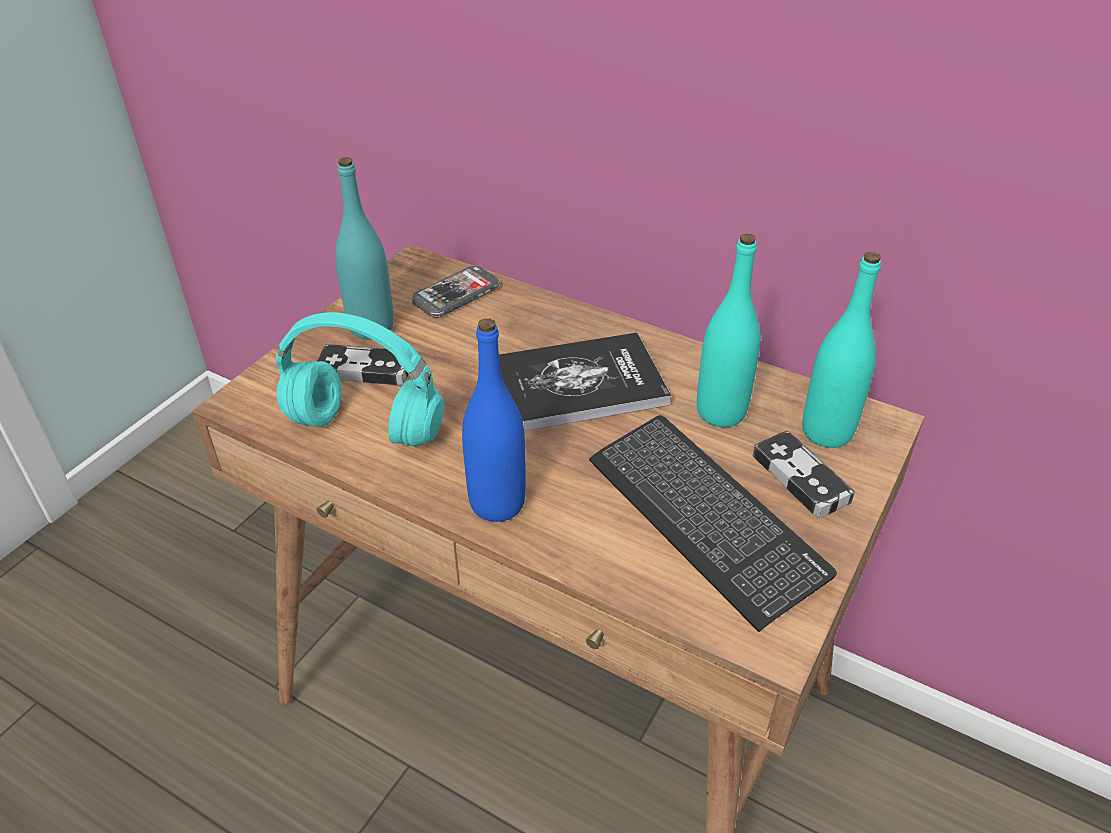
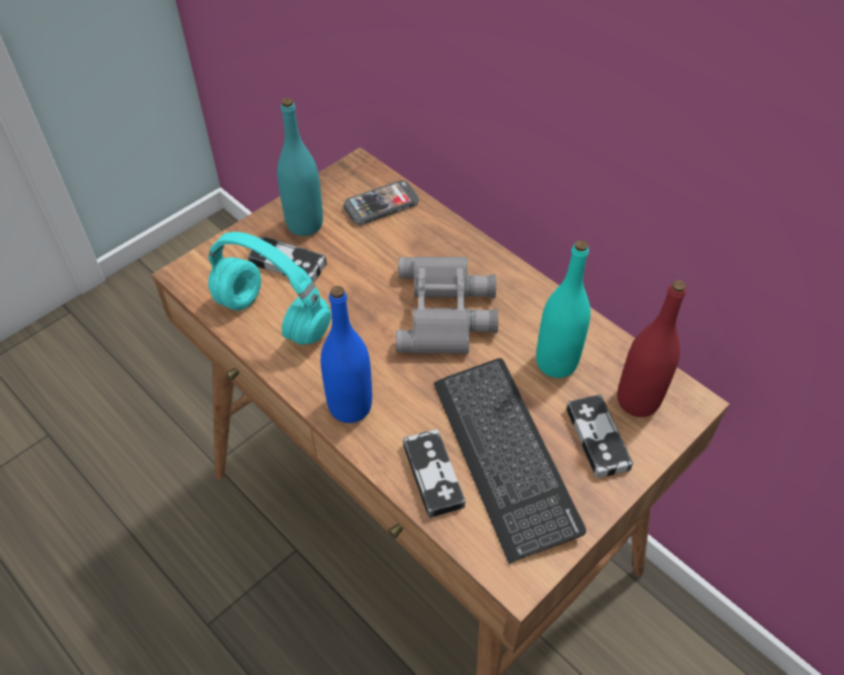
camera: 15 degrees right, 10 degrees up
book [499,333,671,431] -> grey binoculars [396,256,498,354]
turquoise bottle [802,252,881,448] -> red bottle [617,280,686,417]
none -> game controller [403,429,465,518]

